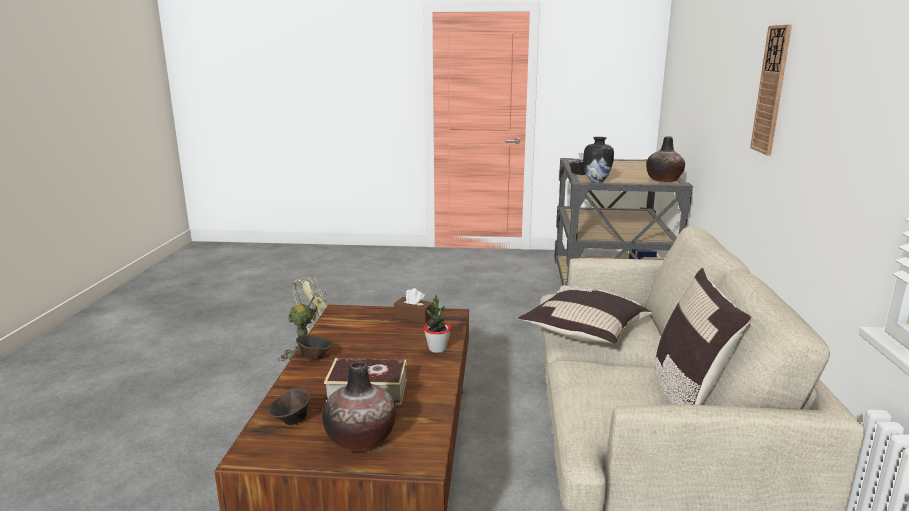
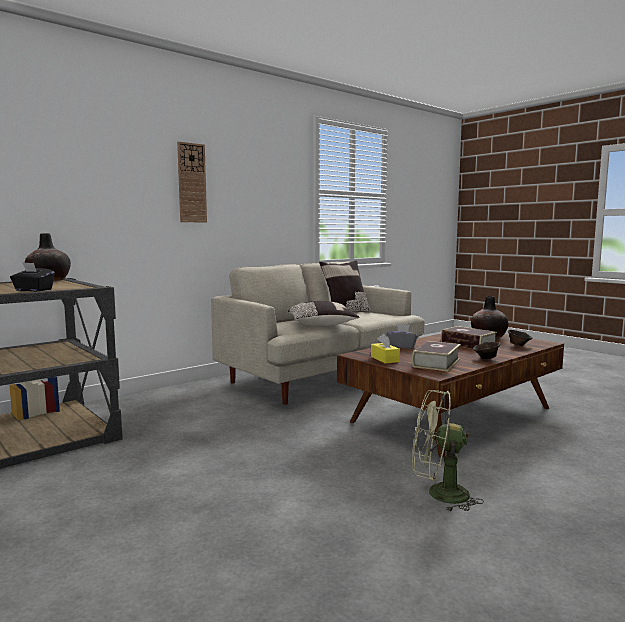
camera: 135 degrees left, 10 degrees down
brown tissue box [394,288,433,323] -> yellow tissue box [371,334,400,364]
potted plant [424,295,451,353] -> grey tissue box [387,324,418,349]
vase [583,137,614,183] -> none
none -> book [412,341,461,371]

